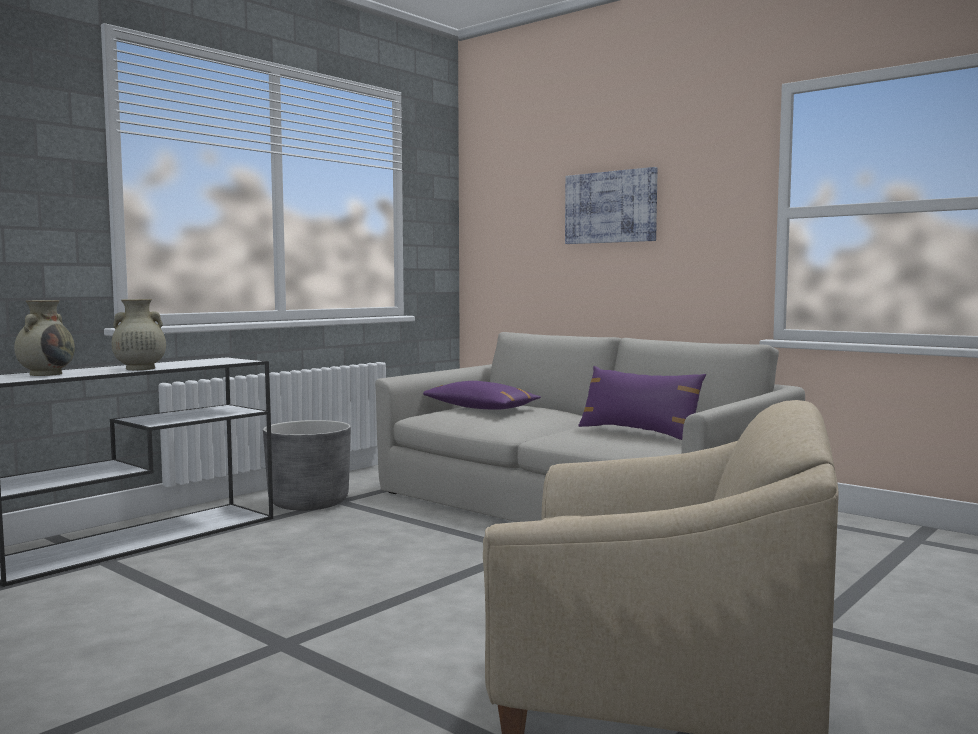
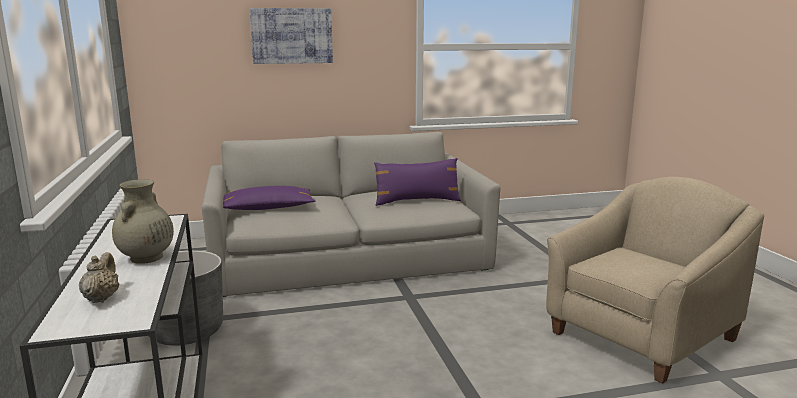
camera: 55 degrees left, 10 degrees up
beige vase [14,300,75,376] -> beige teapot [79,252,119,303]

